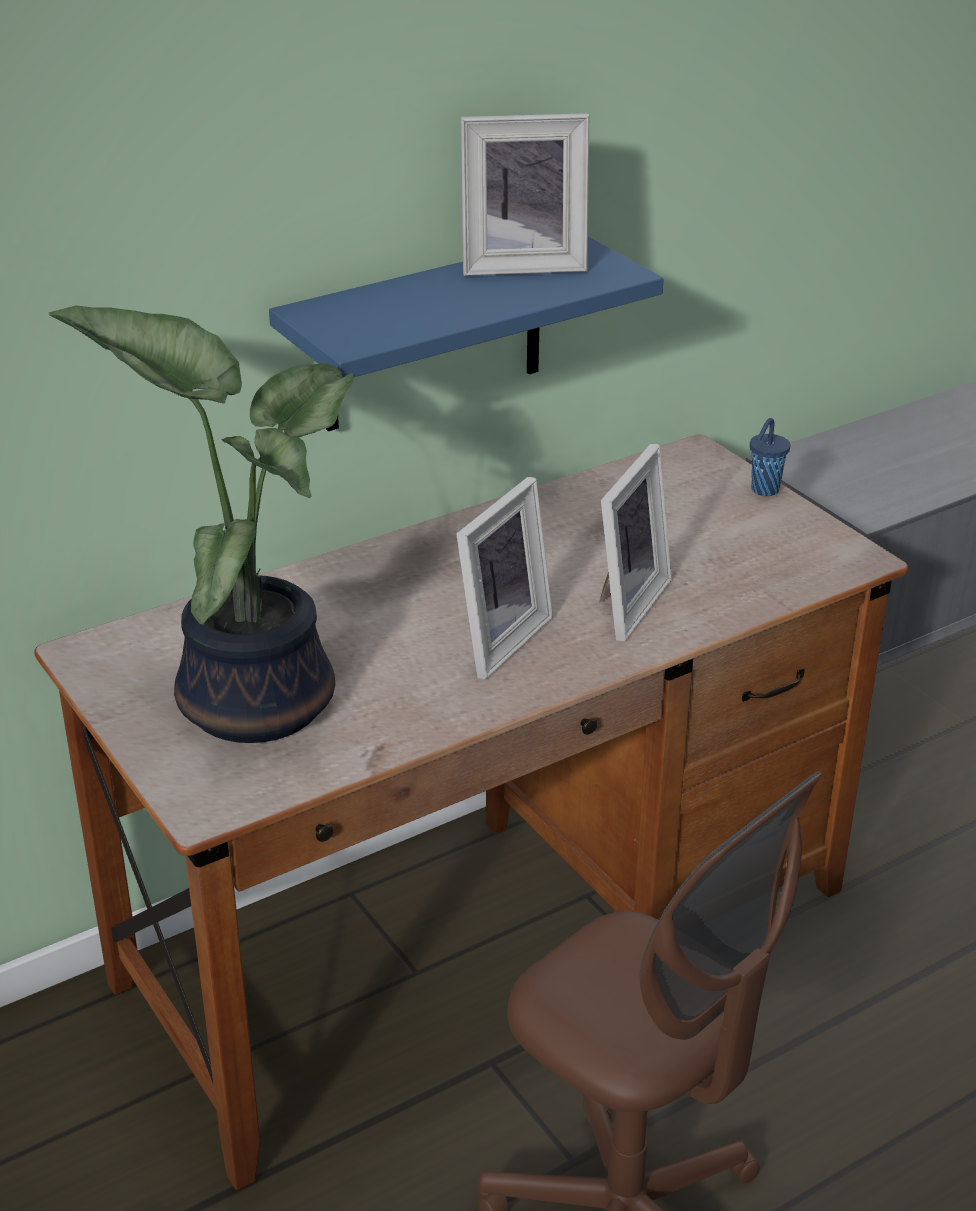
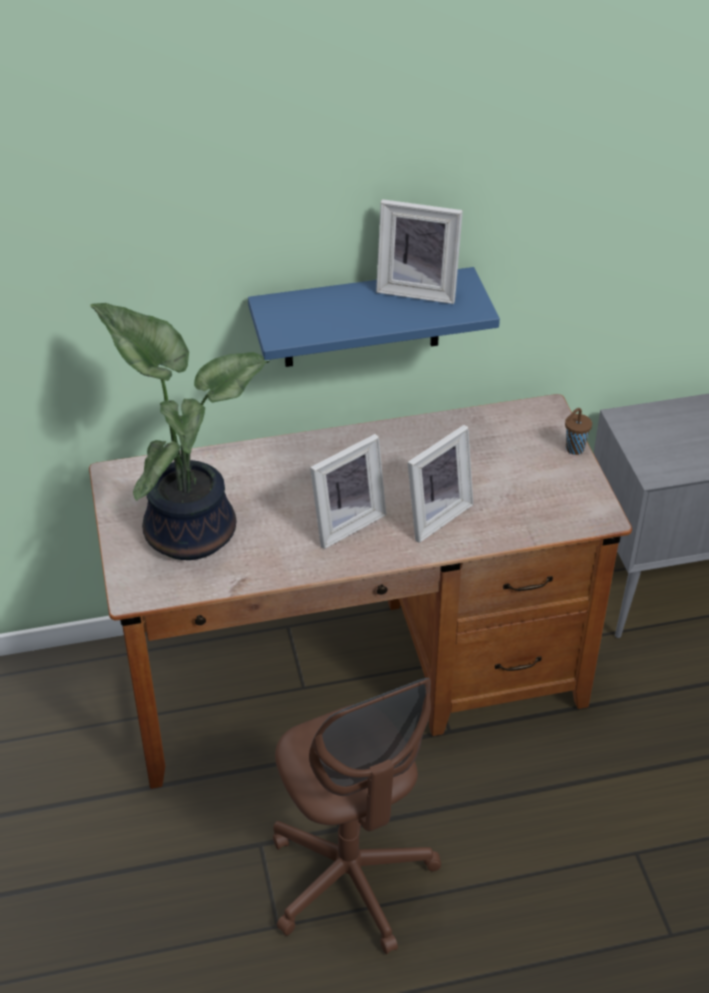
camera: 20 degrees right, 10 degrees up
blue cup [750,418,791,496] -> brown cup [565,408,592,455]

